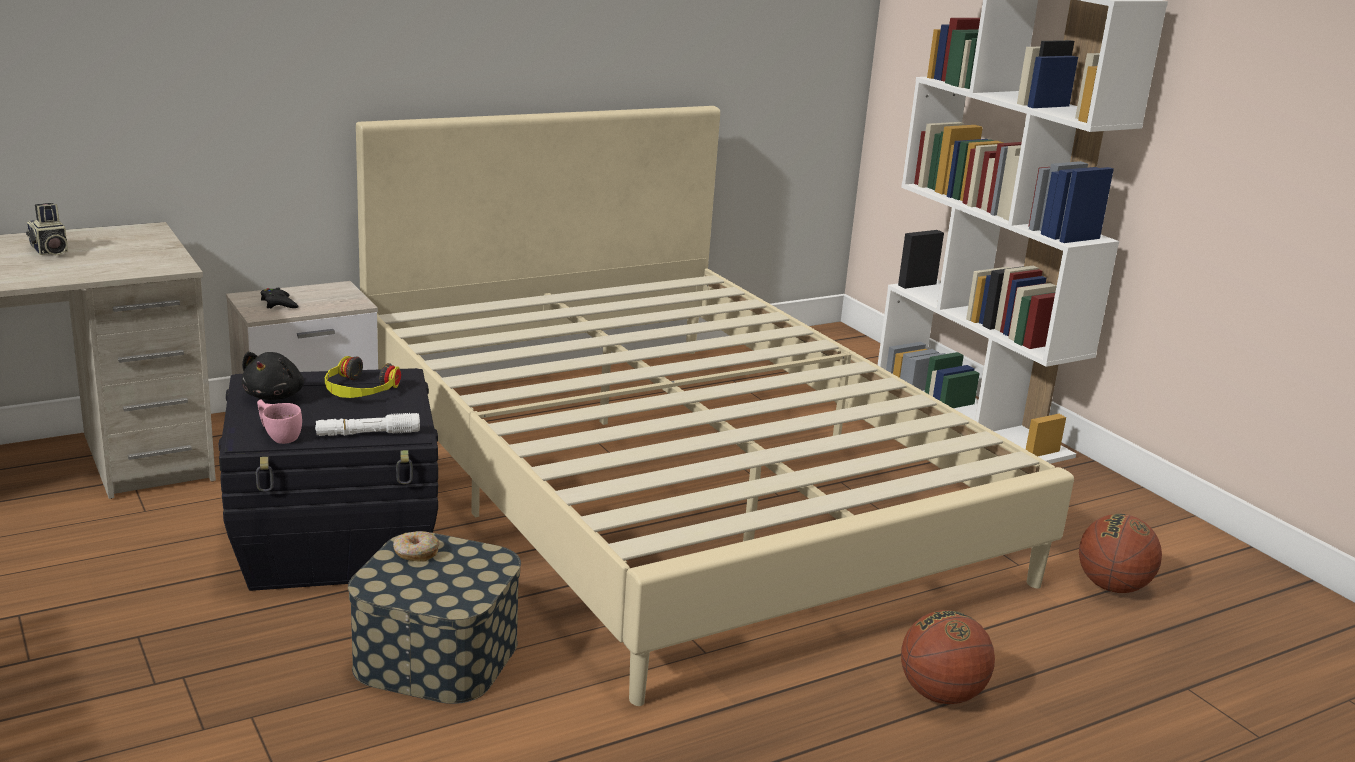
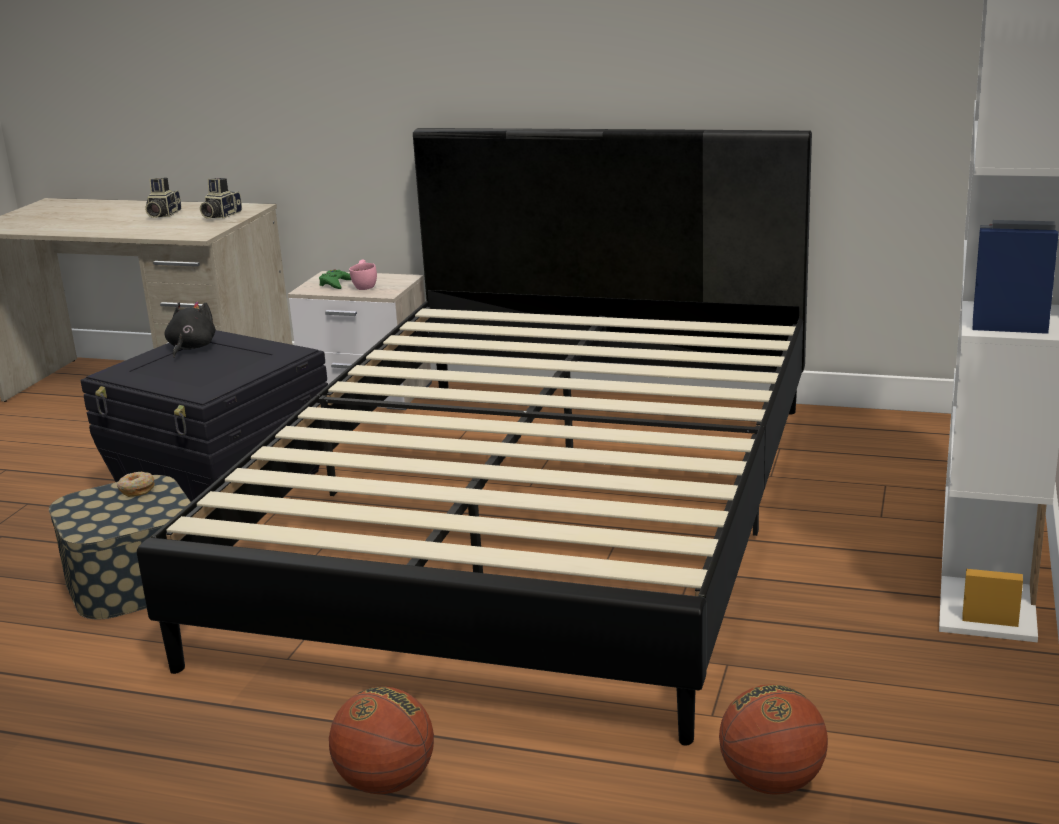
camera: 50 degrees right, 0 degrees up
black plush toy [242,352,304,400] -> black plush toy turned 135 degrees clockwise [165,302,216,358]
pink cup [257,399,302,444] -> pink cup moved to [349,259,377,290]
black game controller [261,288,299,309] -> green game controller [319,270,351,289]
white flashlight [315,413,420,436] -> none
headphones [325,356,401,398] -> none
beige bed [356,106,1074,706] -> black bed [137,128,812,746]
none -> camera [200,178,242,218]

